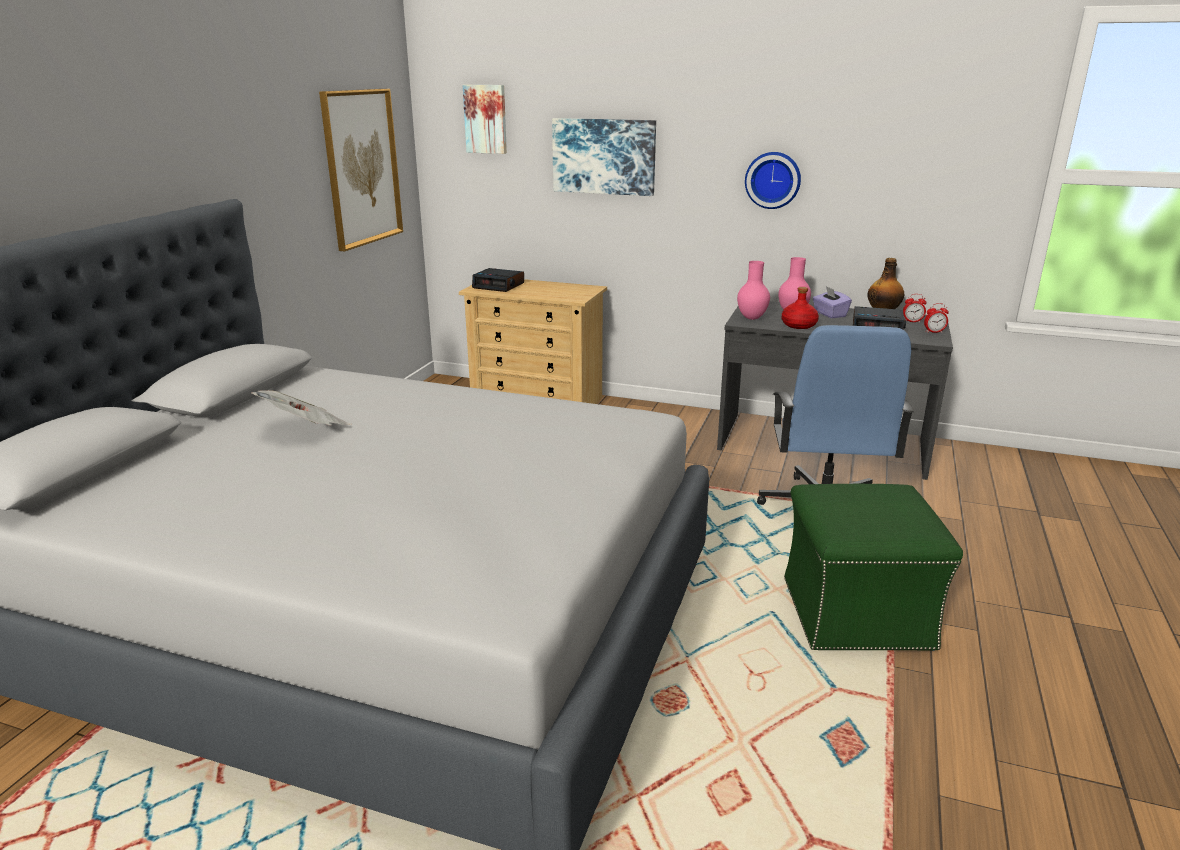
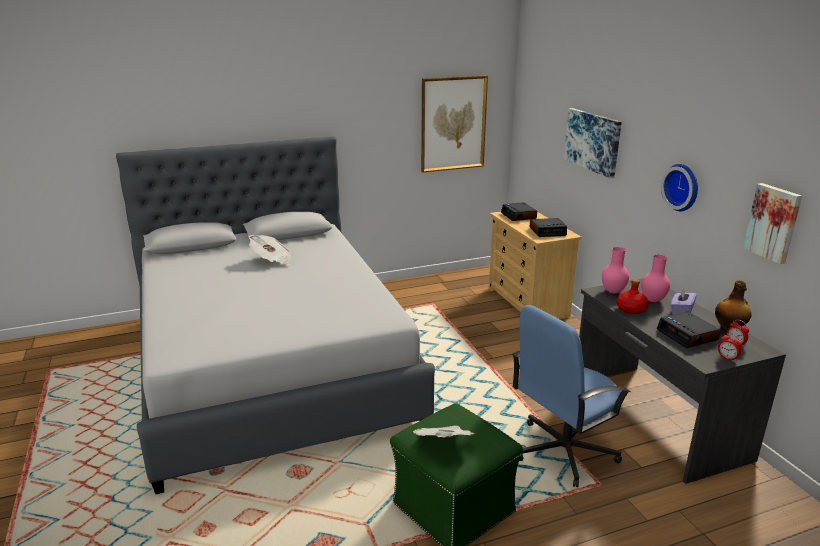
camera: 50 degrees right, 0 degrees up
picture [463,85,507,154] -> picture moved to [743,183,802,264]
none -> newspaper [413,426,476,438]
none -> alarm clock [530,218,567,237]

